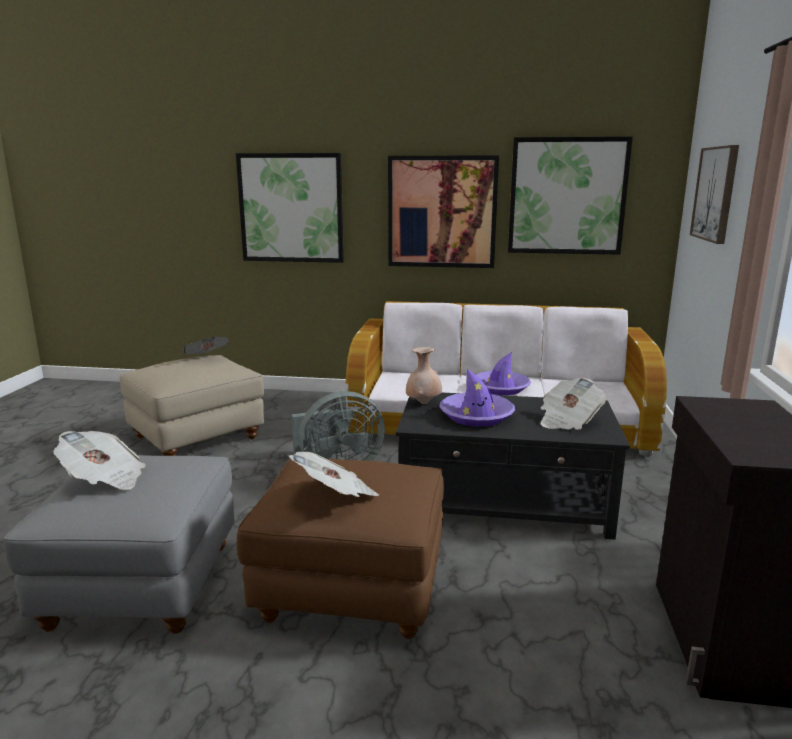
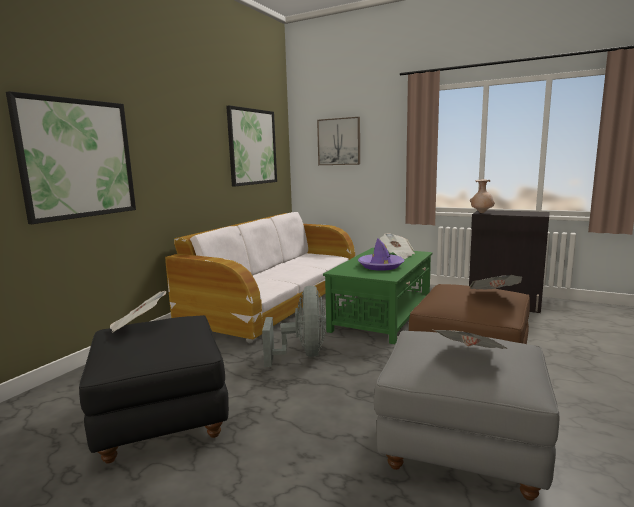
camera: 70 degrees left, 5 degrees down
beige ottoman [120,355,264,456] -> black ottoman [79,315,229,463]
picture [388,155,499,268] -> none
black coffee table [396,392,630,540] -> green coffee table [323,248,433,344]
beige vase [406,347,442,404] -> beige vase moved to [470,179,495,213]
purple hat [476,352,531,395] -> none

